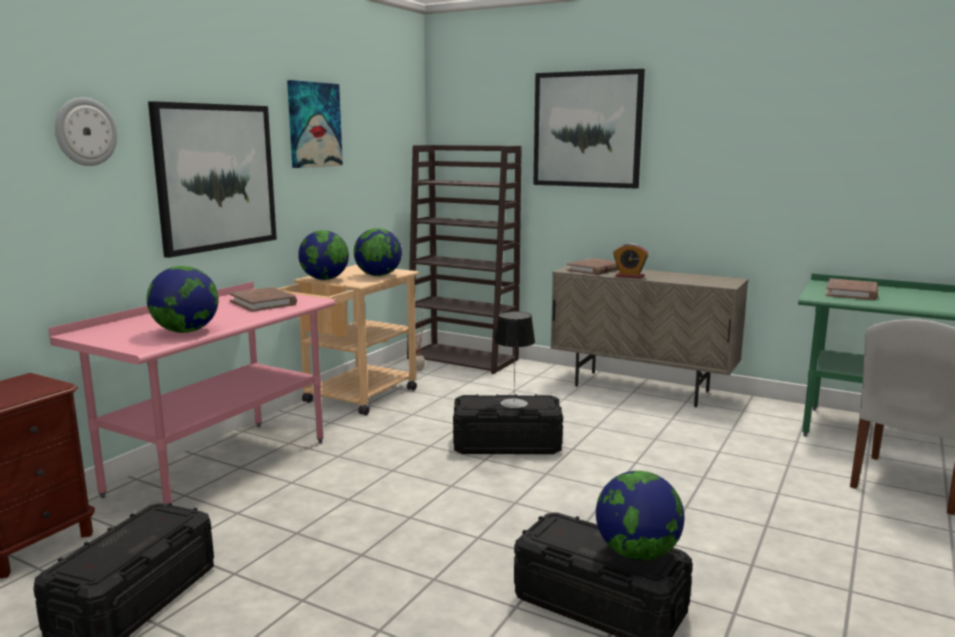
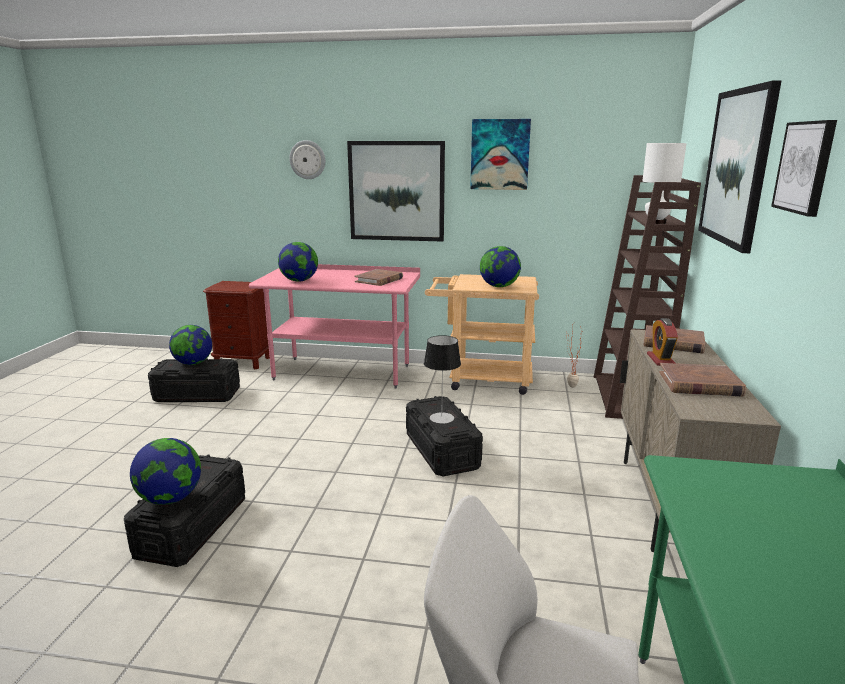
camera: 70 degrees right, 5 degrees up
globe [298,230,349,280] -> globe moved to [169,325,212,365]
brown book [826,278,878,300] -> brown book moved to [659,363,746,397]
none -> white table lamp [643,143,687,224]
none -> picture [771,120,837,217]

